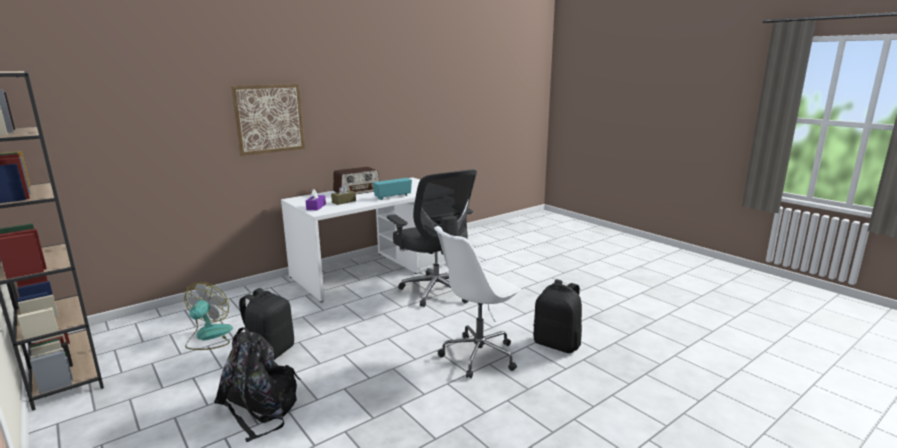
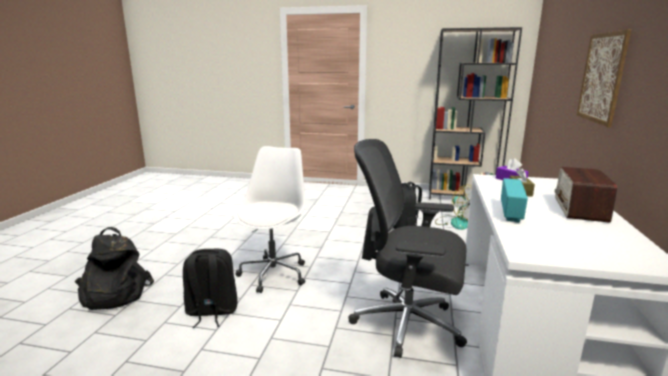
camera: 140 degrees right, 0 degrees up
black backpack [214,327,301,442] -> black backpack moved to [75,227,154,310]

